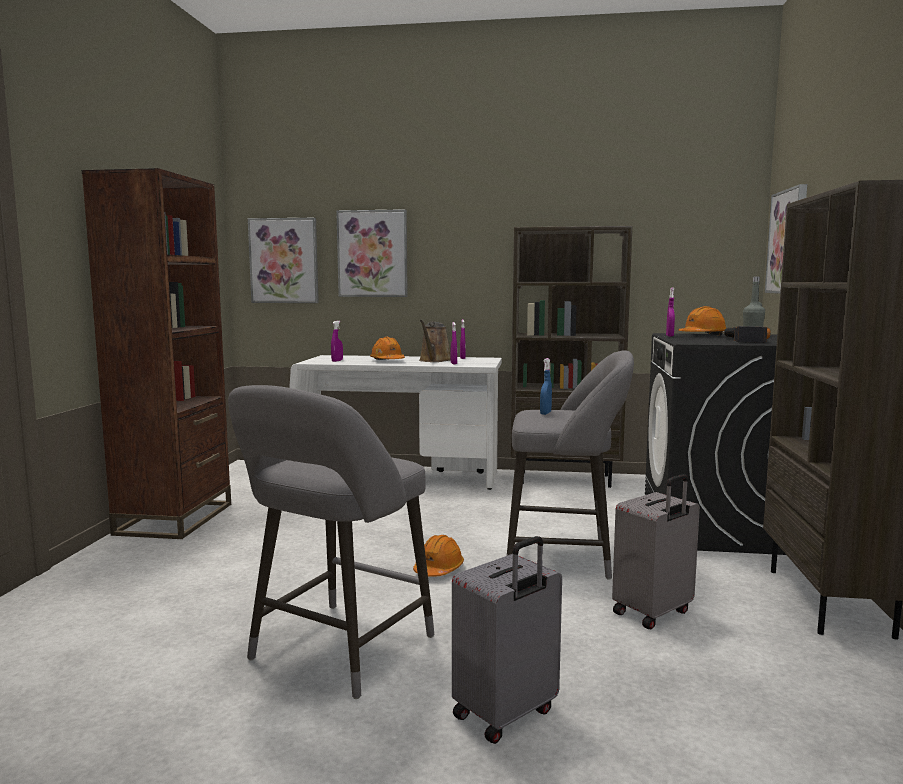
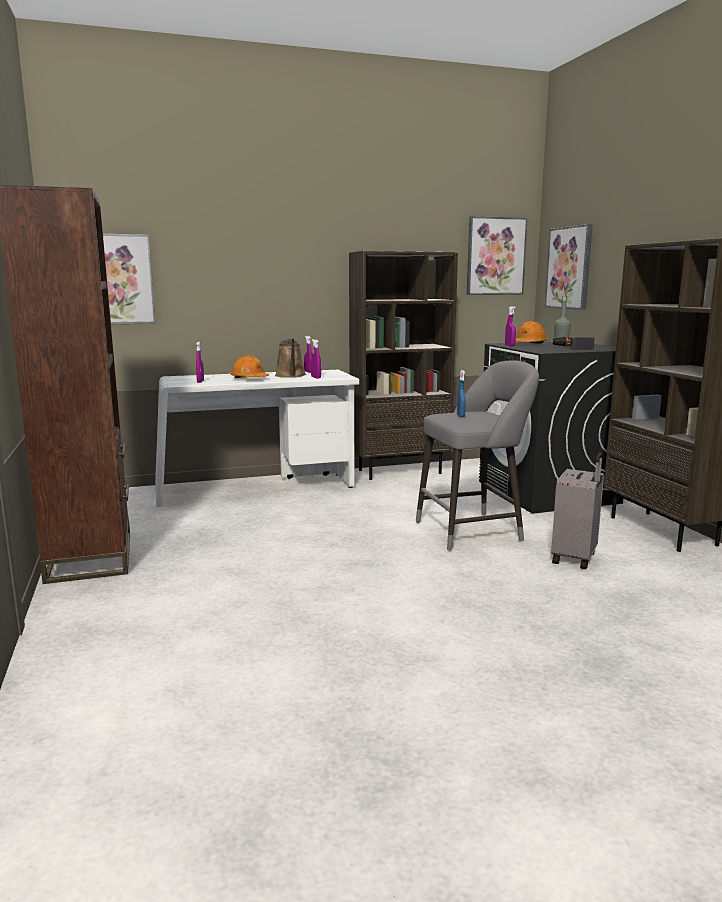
camera: 25 degrees left, 5 degrees up
grey stool [228,385,434,699] -> none
picture [336,209,408,297] -> picture moved to [467,216,528,295]
orange hard hat [413,535,464,577] -> none
grey suitcase [452,536,562,744] -> none

